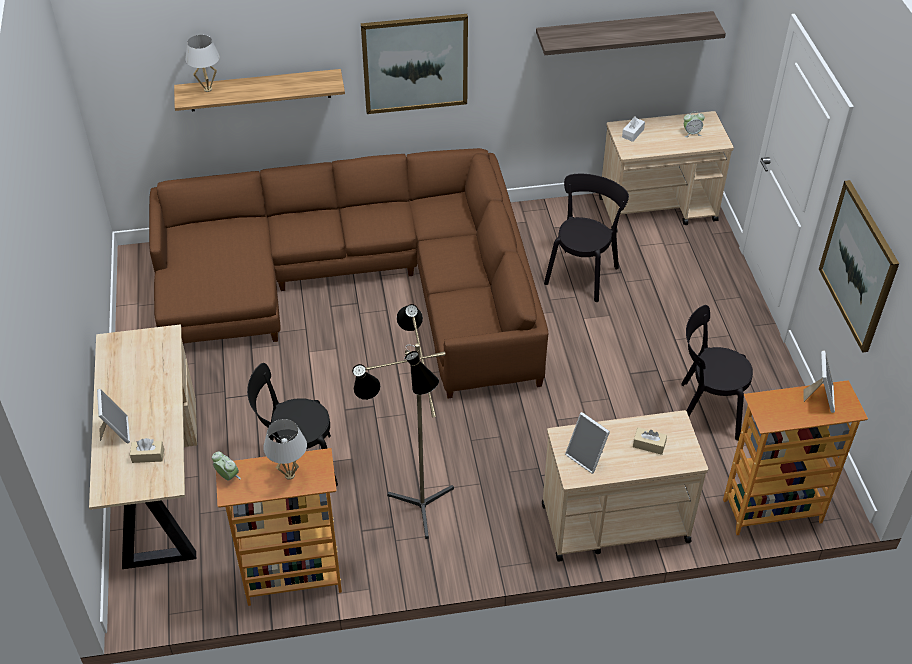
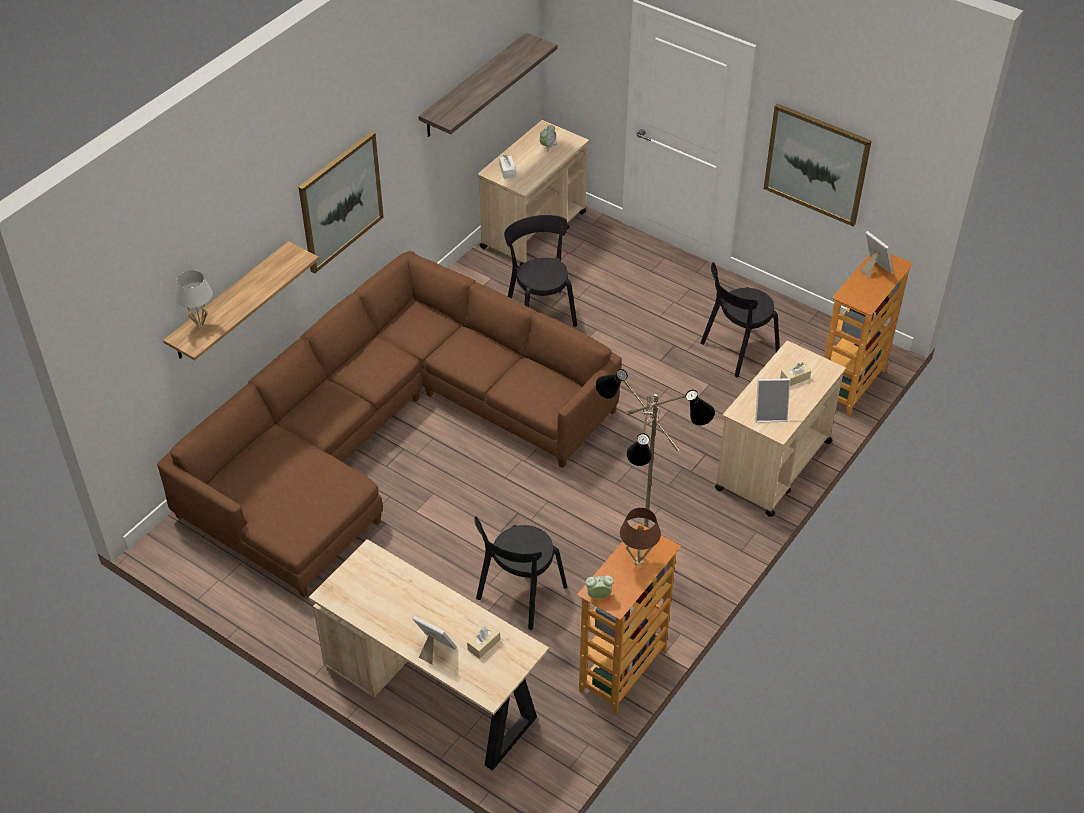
camera: 45 degrees left, 0 degrees up
white table lamp [263,419,307,480] -> brown table lamp [620,508,661,565]

